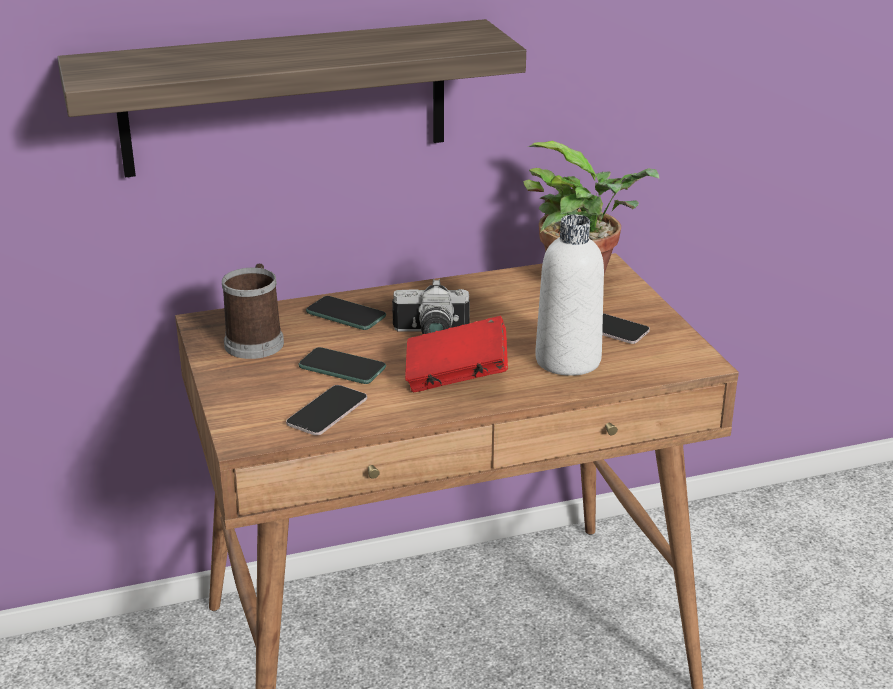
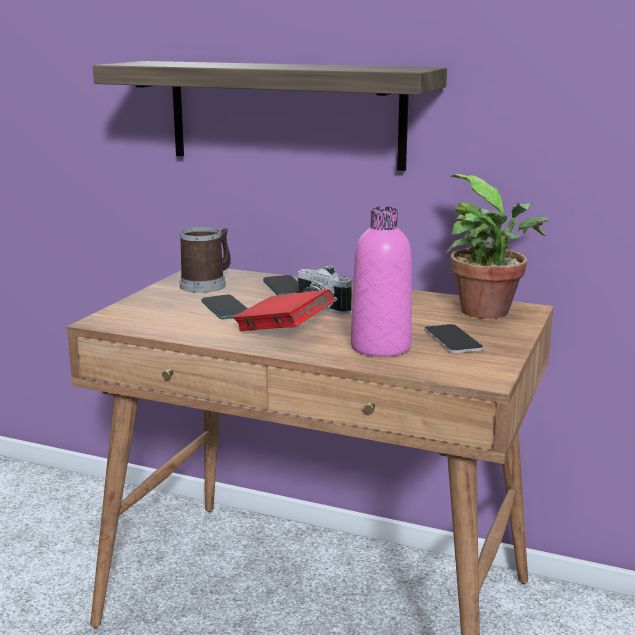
camera: 40 degrees right, 10 degrees down
phone [286,385,367,435] -> none
white bottle [535,214,604,376] -> pink bottle [351,206,412,357]

